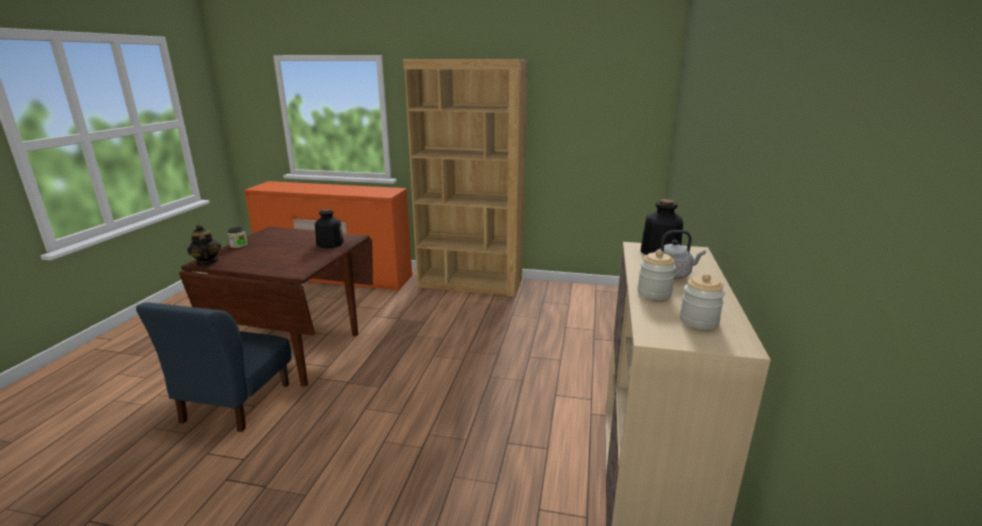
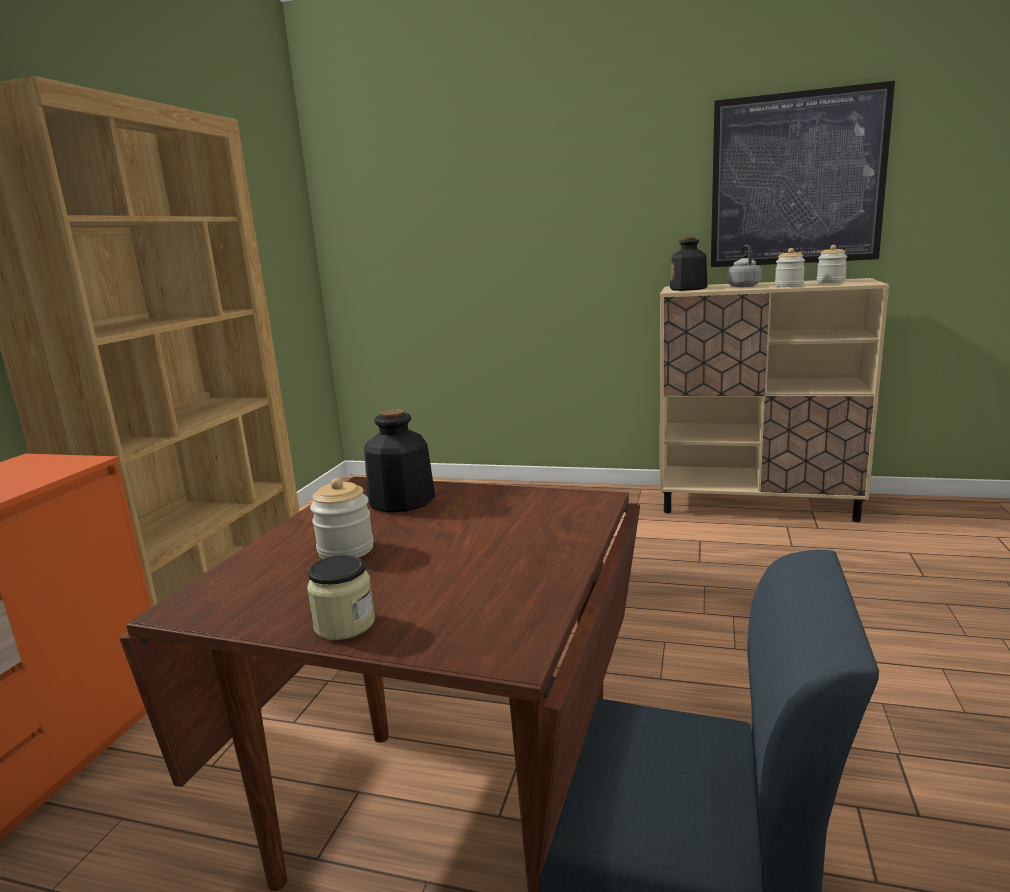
camera: 85 degrees left, 5 degrees down
teapot [187,225,221,266] -> none
none -> jar [310,478,374,559]
none -> picture [711,81,895,267]

